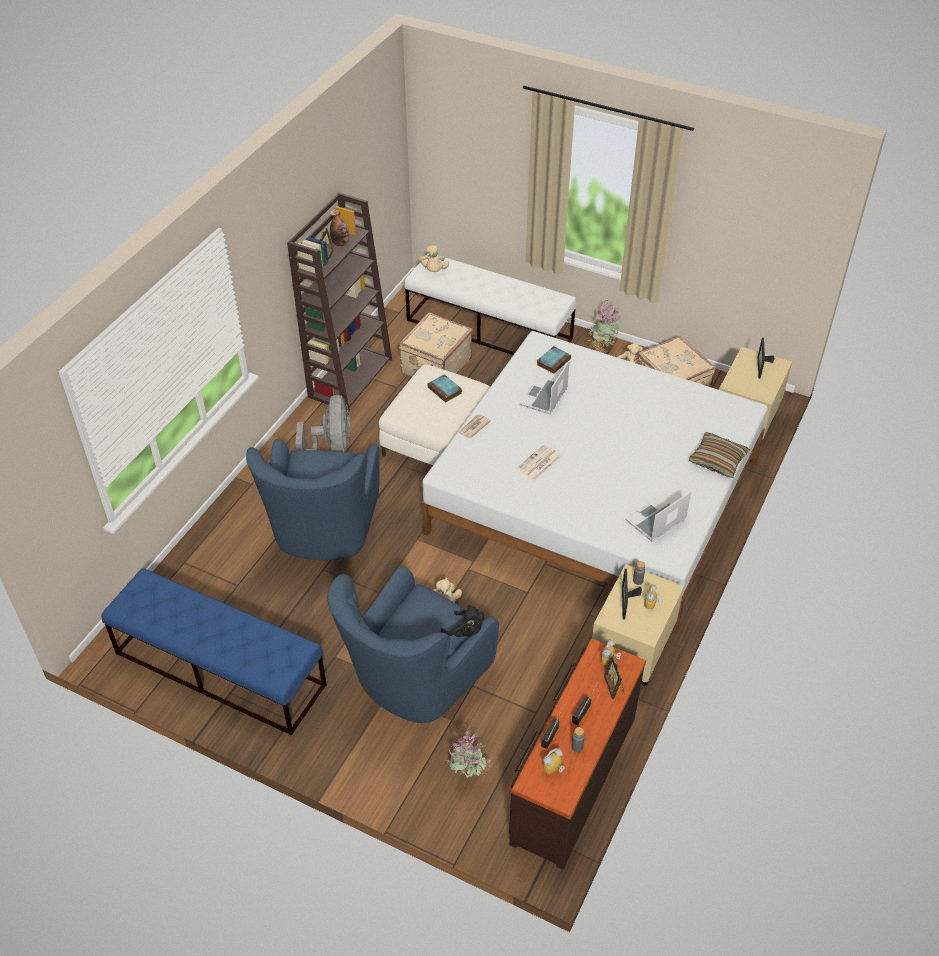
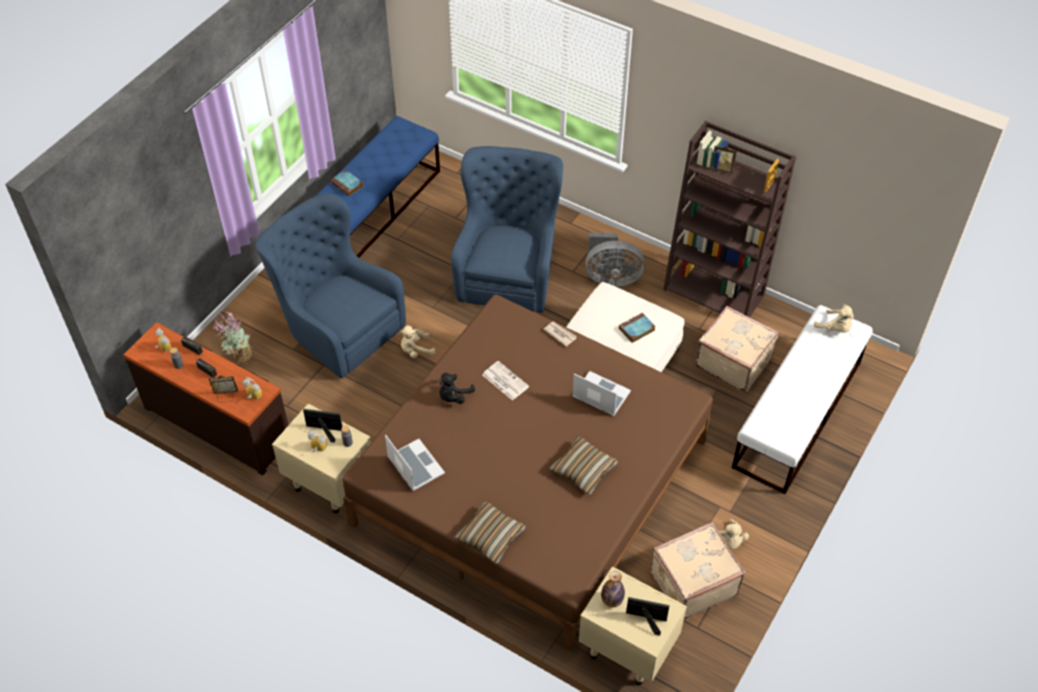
camera: 95 degrees right, 5 degrees up
blue armchair [246,439,380,560] -> blue armchair turned 90 degrees clockwise [451,146,563,313]
bottle [330,209,349,246] -> bottle moved to [601,571,625,607]
beige plush toy [418,245,449,272] -> beige plush toy turned 135 degrees counterclockwise [814,304,854,333]
white bed [422,331,768,632] -> brown bed [342,295,713,651]
black plush toy [441,605,484,637] -> black plush toy moved to [439,373,475,404]
book [537,346,571,374] -> book moved to [330,169,364,196]
potted plant [587,300,620,353] -> none
none -> pillow [550,437,618,495]

